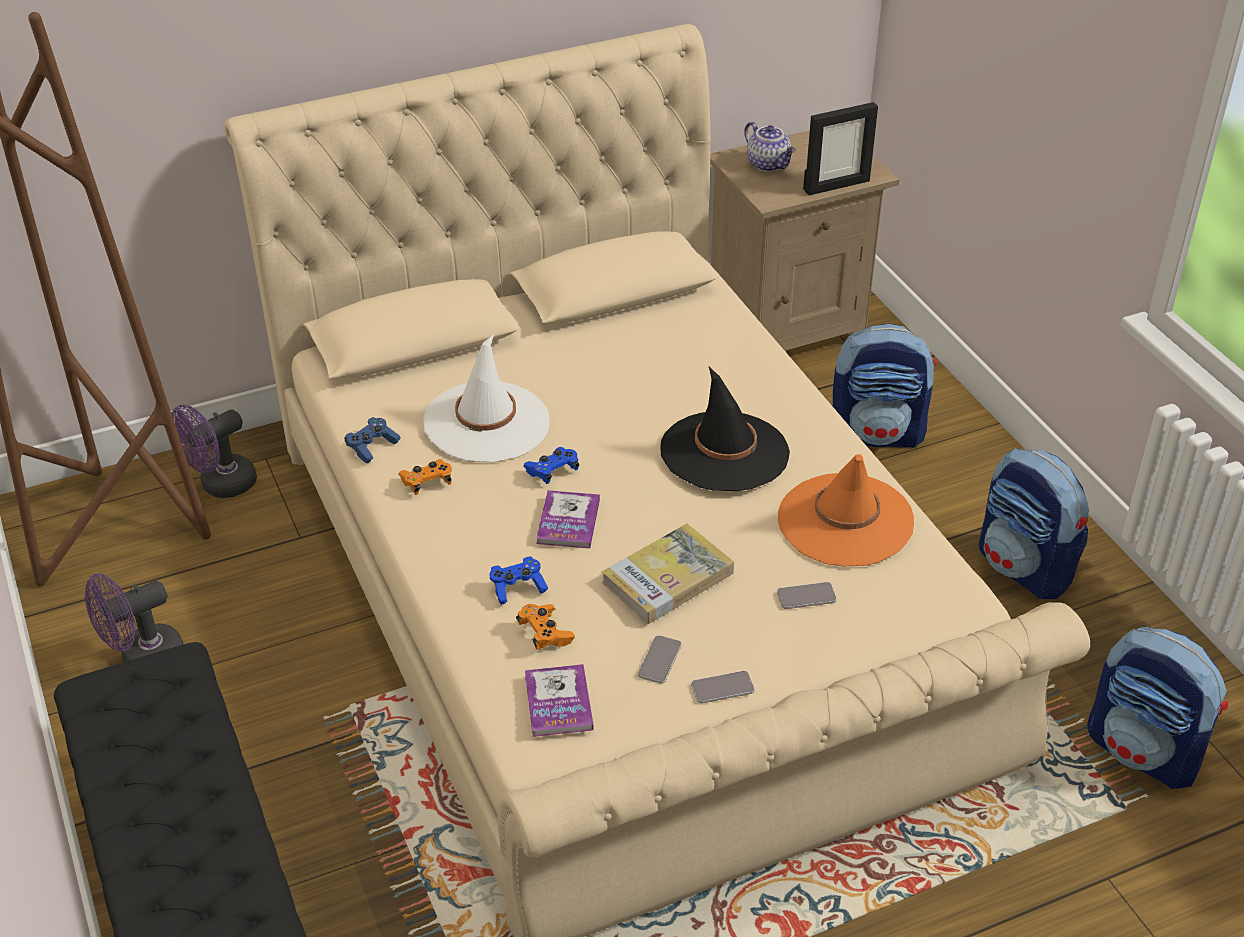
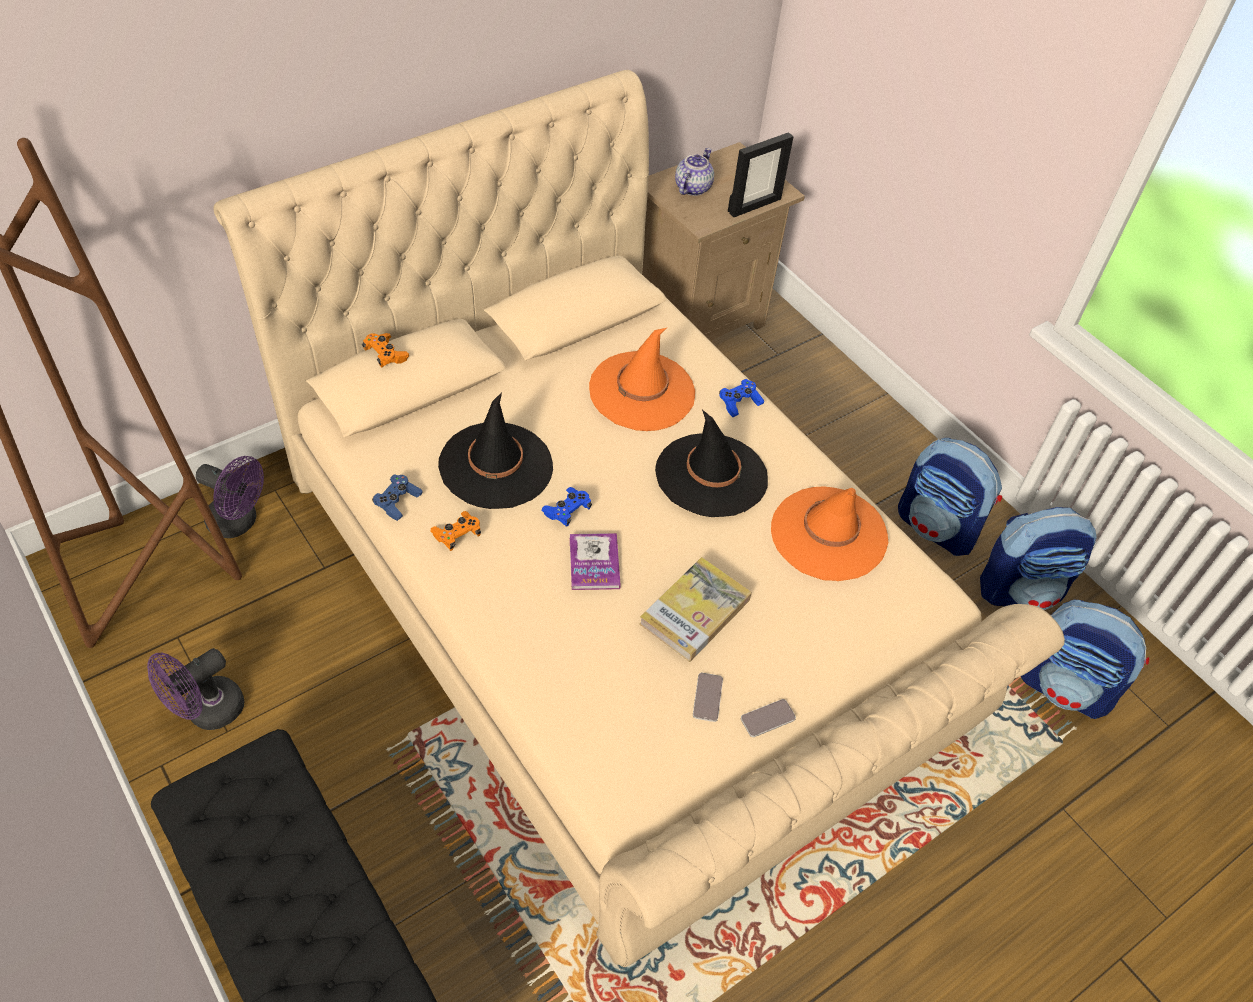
camera: 15 degrees left, 10 degrees up
purple fan [171,405,257,498] -> purple fan turned 105 degrees counterclockwise [196,456,264,538]
white hat [423,334,550,462] -> black hat [438,392,553,509]
blue game controller [489,556,548,605] -> blue game controller moved to [719,379,764,417]
orange game controller [516,604,575,650] -> orange game controller moved to [362,333,409,367]
book [525,664,594,737] -> none
teapot [744,122,795,172] -> teapot turned 105 degrees counterclockwise [675,148,714,196]
phone [777,582,837,609] -> none
backpack [833,323,937,449] -> backpack moved to [980,507,1097,610]
none -> orange hat [589,328,695,431]

